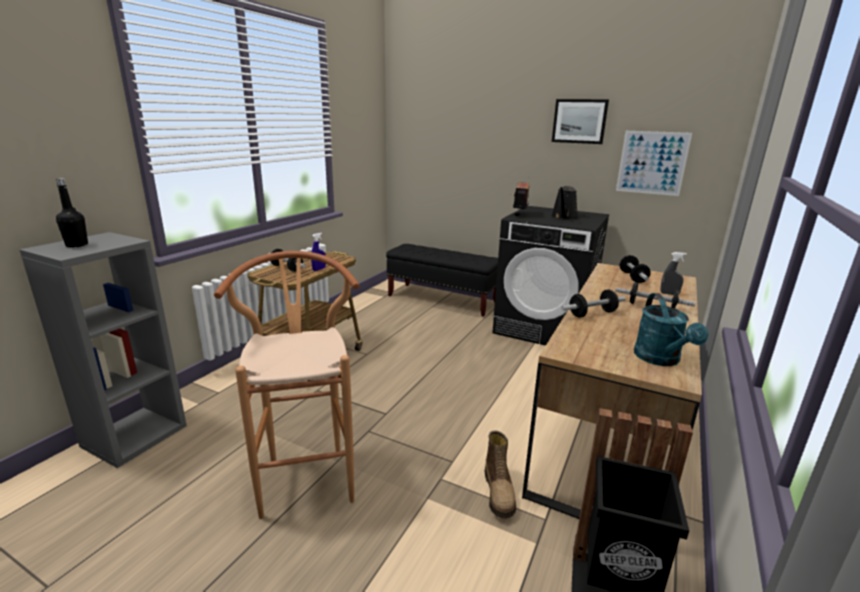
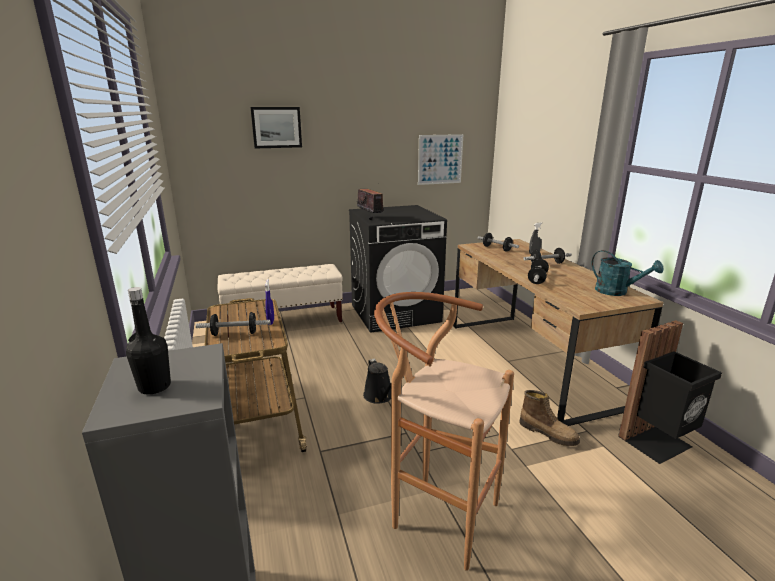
camera: 45 degrees left, 0 degrees up
black bench [386,244,498,317] -> beige bench [218,264,343,338]
black watering can [551,186,578,220] -> black watering can moved to [363,359,391,404]
picture [552,99,609,144] -> picture moved to [251,107,302,148]

